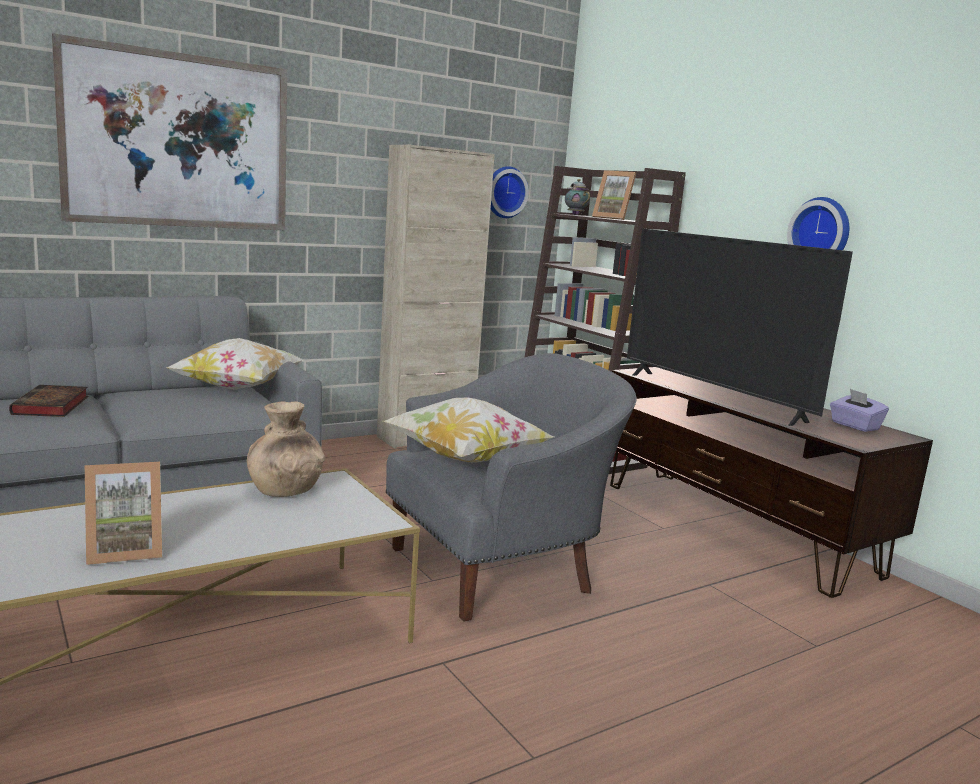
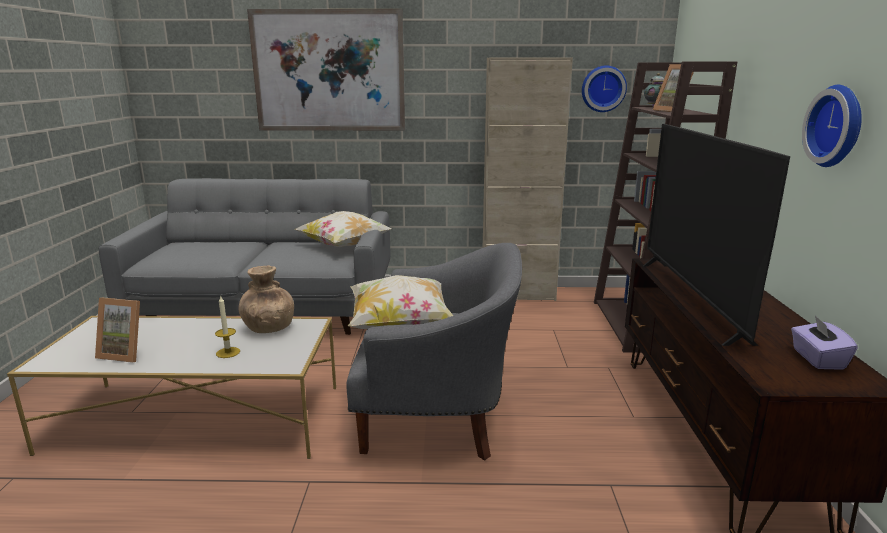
camera: 35 degrees right, 5 degrees up
book [9,385,88,417] -> none
none -> candle [215,295,240,358]

